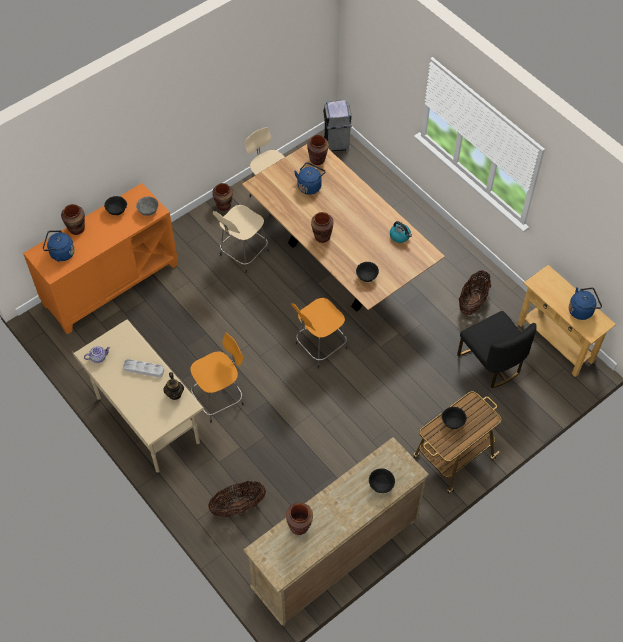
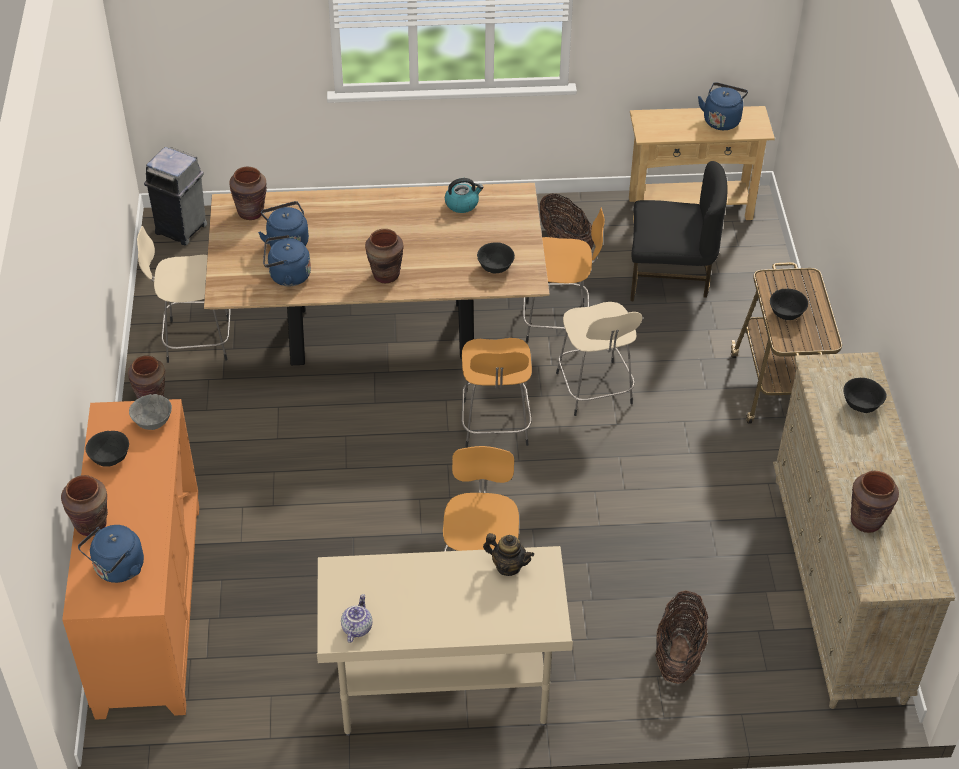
camera: 55 degrees left, 10 degrees down
grey tray [123,359,164,377] -> none
beige stool [213,205,269,273] -> beige stool moved to [556,302,643,416]
none -> blue kettle [263,235,311,286]
none -> orange stool [523,207,605,342]

